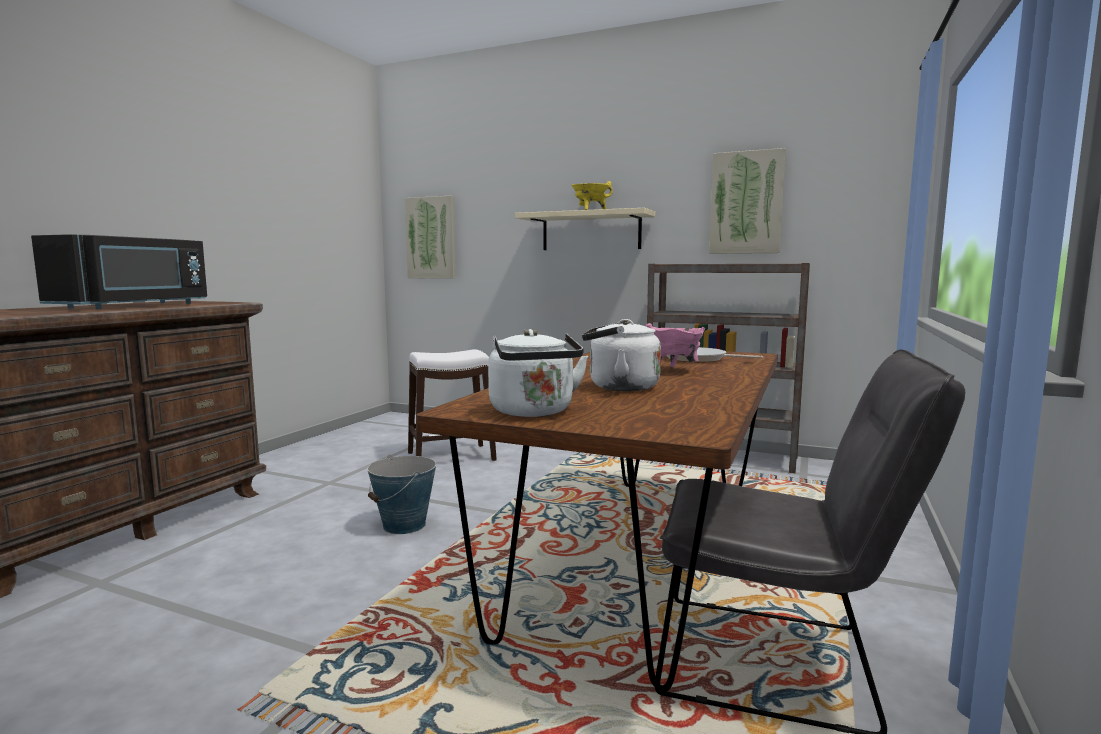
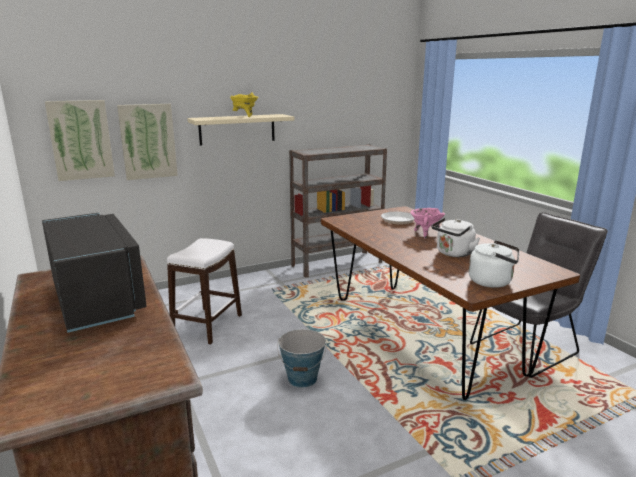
camera: 50 degrees left, 10 degrees up
picture [709,148,786,254] -> picture moved to [117,104,178,180]

